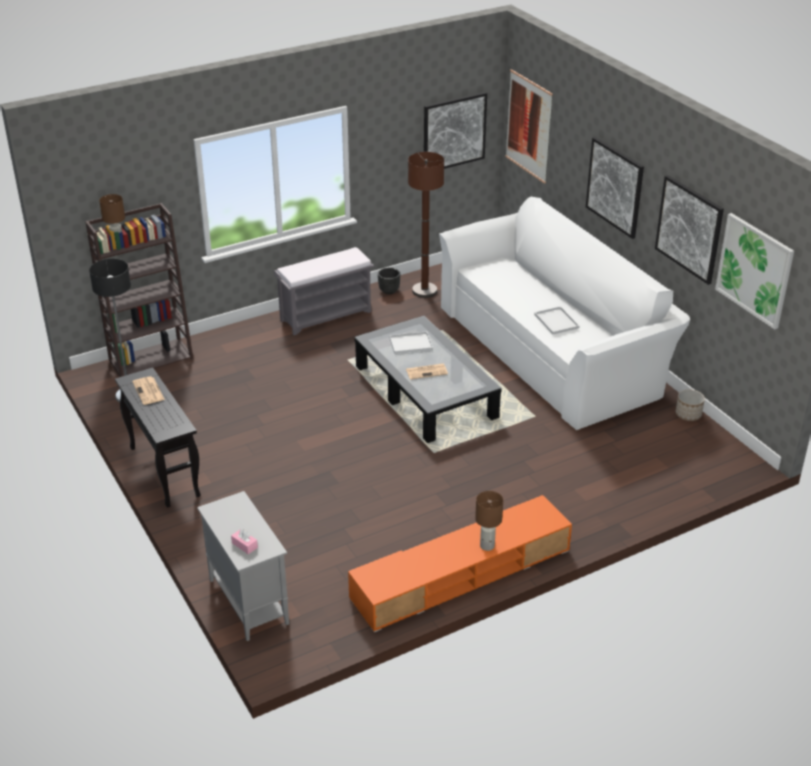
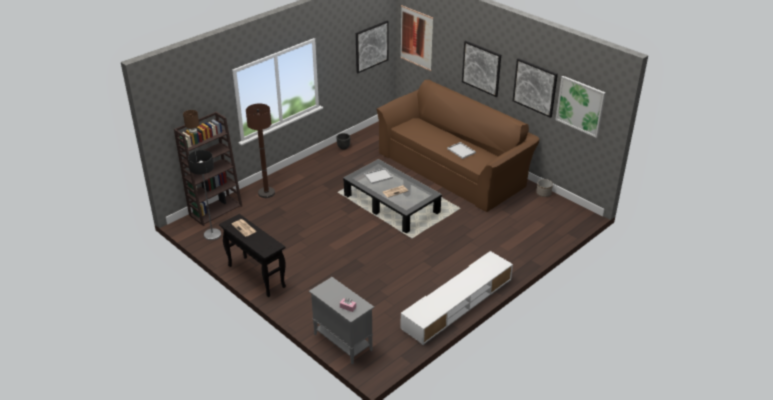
camera: 15 degrees left, 0 degrees up
grey bench [274,247,374,335] -> none
orange tv stand [348,495,572,632] -> white tv stand [401,251,513,345]
brown floor lamp [408,152,444,298] -> brown floor lamp moved to [246,104,275,198]
white sofa [439,197,690,430] -> brown sofa [377,80,539,212]
brown table lamp [475,491,503,551] -> none

